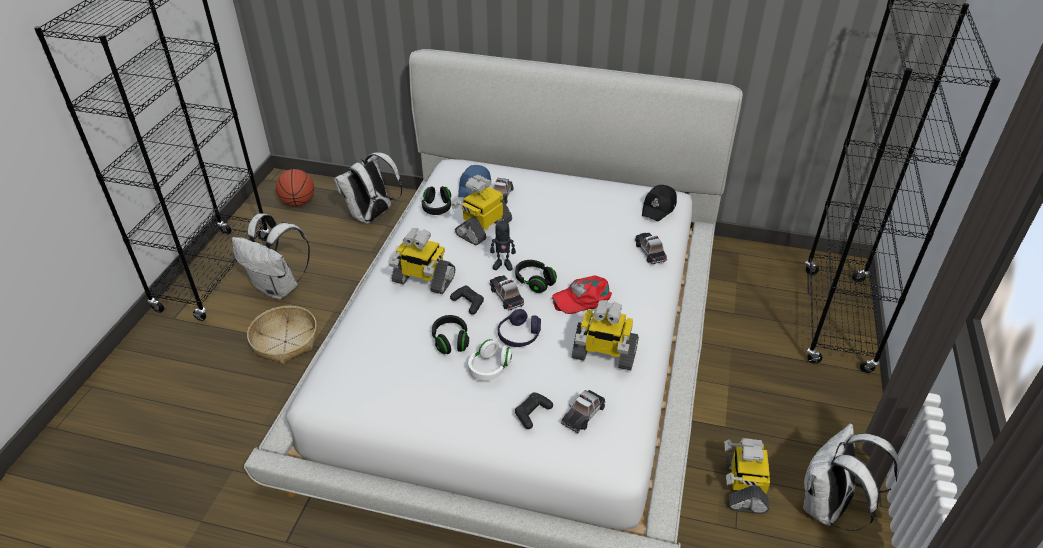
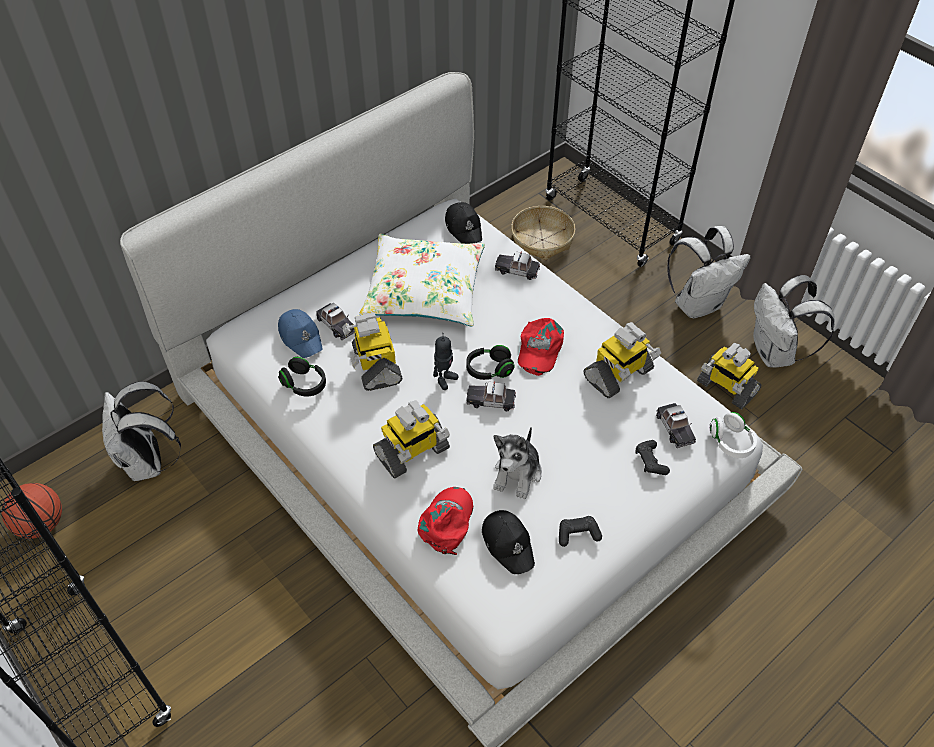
camera: 55 degrees left, 10 degrees up
white backpack [232,214,310,299] -> white backpack moved to [667,226,751,318]
basket [247,306,317,364] -> basket moved to [511,206,575,261]
black headphones [432,315,469,354] -> plush toy [493,427,542,499]
black game controller [450,286,484,315] -> black game controller moved to [559,516,602,547]
white headphones [468,339,512,381] -> white headphones moved to [709,412,757,458]
purple headphones [498,309,541,347] -> none
none -> white pillow [359,234,485,326]
none -> red cap [418,487,473,555]
none -> black cap [482,510,535,574]

